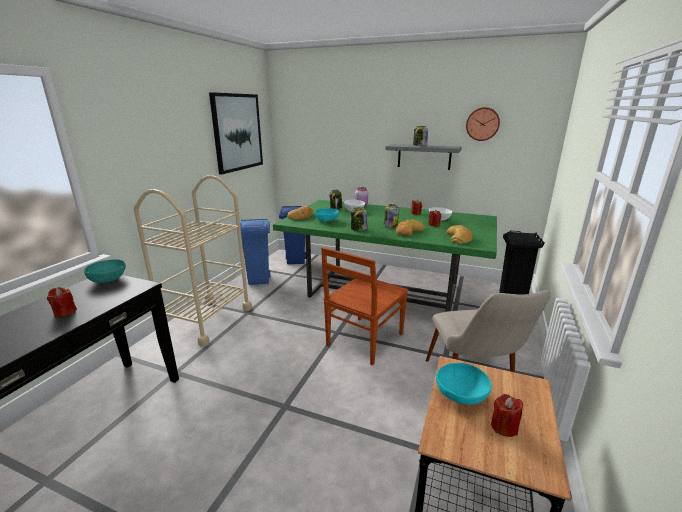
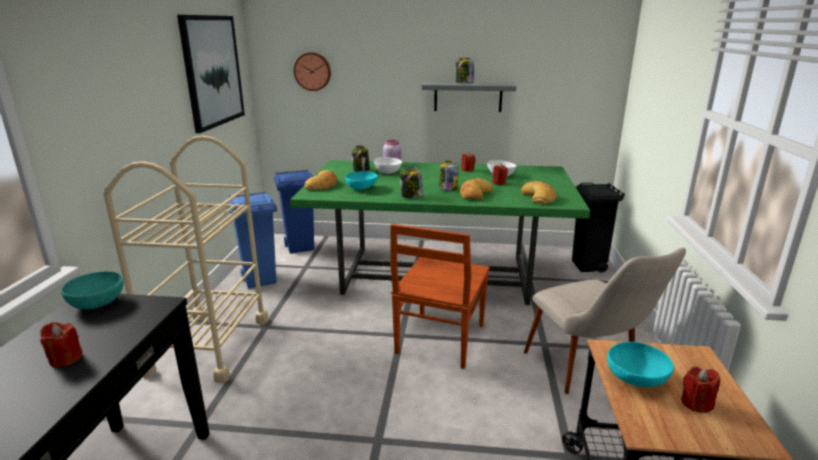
camera: 15 degrees left, 0 degrees up
wall clock [466,107,500,141] -> wall clock moved to [294,52,331,91]

